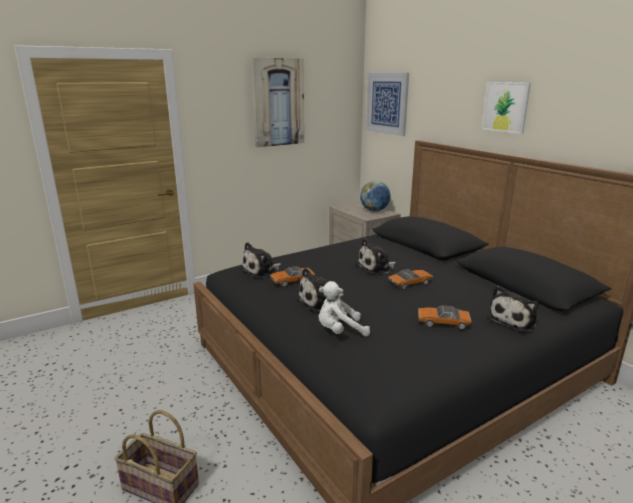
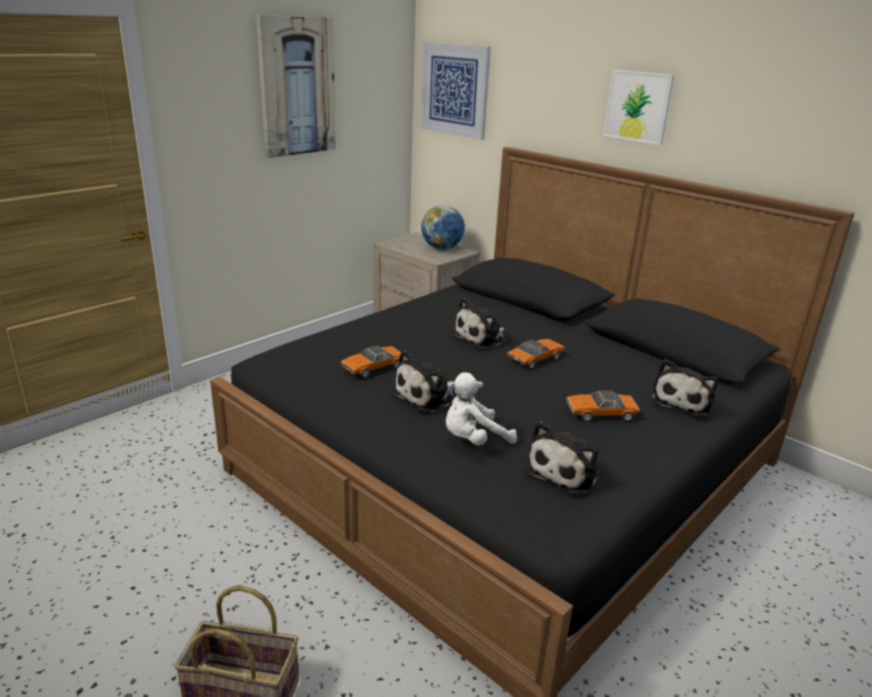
camera: 15 degrees left, 5 degrees up
plush toy [241,242,281,278] -> plush toy moved to [525,421,599,495]

